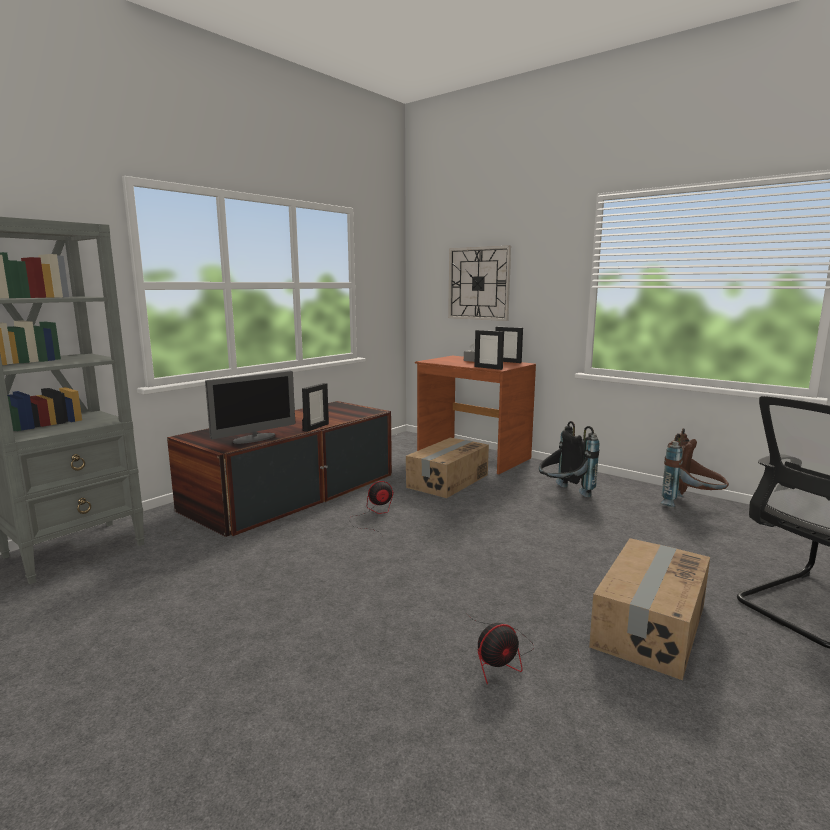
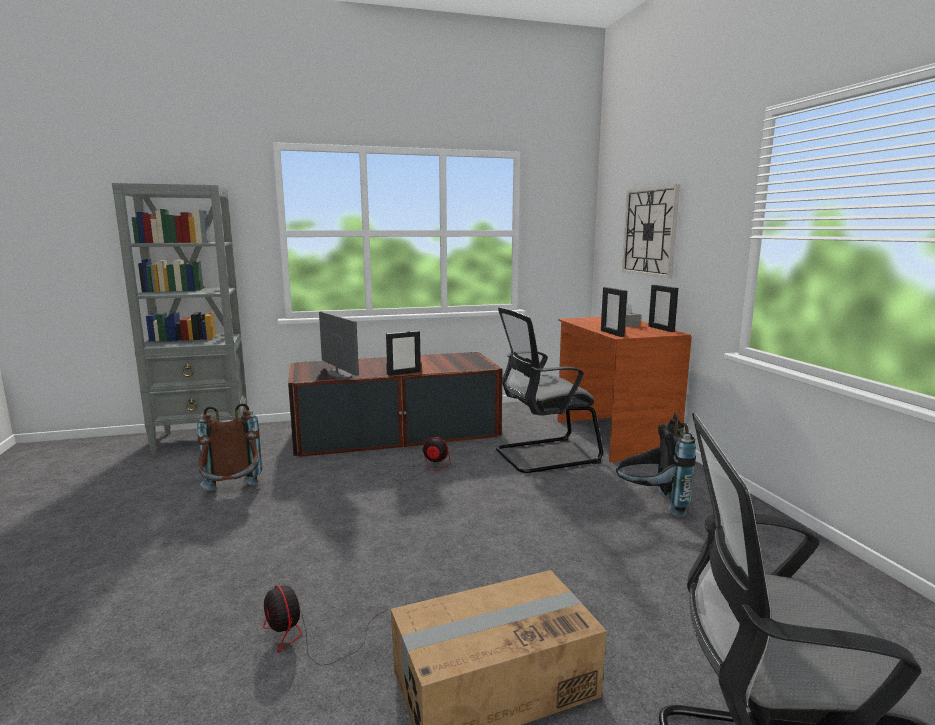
camera: 35 degrees right, 0 degrees up
monitor [205,371,296,444] -> monitor turned 120 degrees counterclockwise [319,311,359,379]
cardboard box [406,438,489,498] -> chair [496,307,603,473]
fan [466,613,534,685] -> fan turned 45 degrees clockwise [263,585,389,666]
brown backpack [660,428,729,507] -> brown backpack moved to [197,403,262,491]

